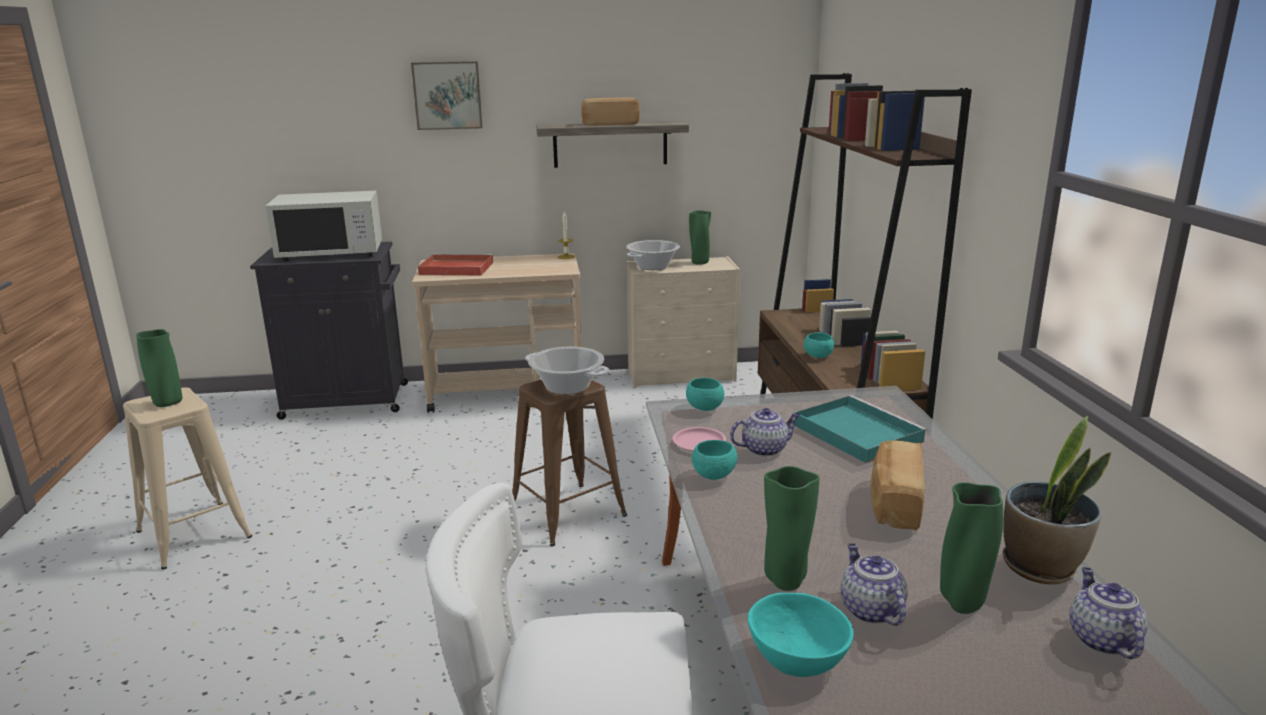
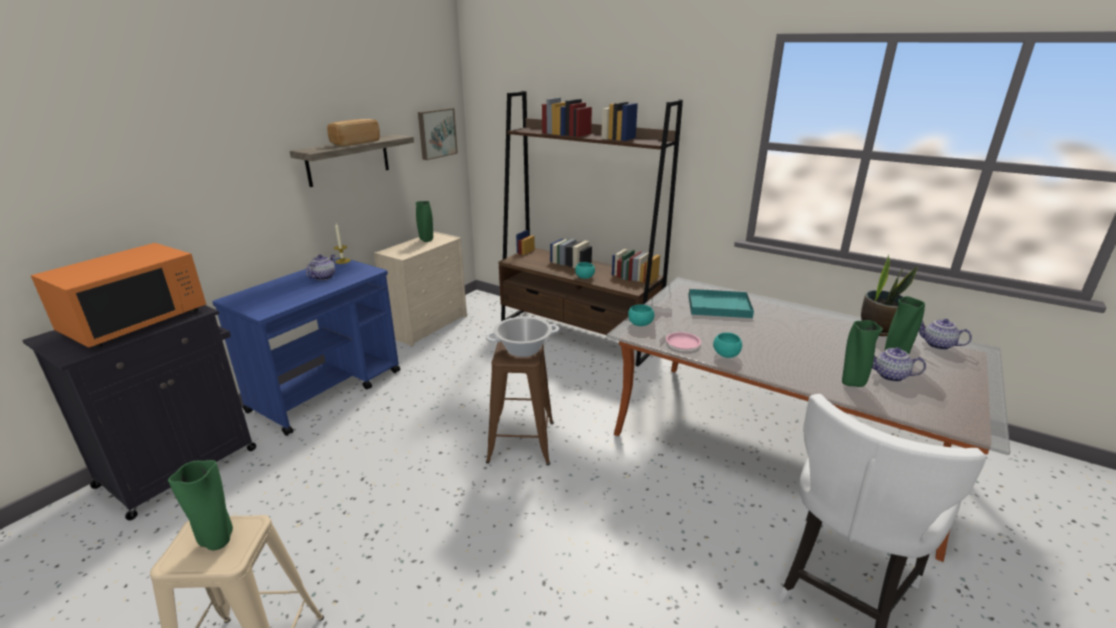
camera: 50 degrees left, 5 degrees up
white microwave [266,191,382,261] -> orange microwave [31,243,206,348]
picture [411,61,483,130] -> picture moved to [418,108,458,160]
beige cart [412,253,581,413] -> blue cart [212,257,400,436]
red tray [418,254,493,276] -> none
cooking pot [626,240,680,270] -> none
teapot [730,408,800,457] -> teapot moved to [306,254,335,280]
turquoise bowl [747,593,854,677] -> none
bread [871,440,924,531] -> none

